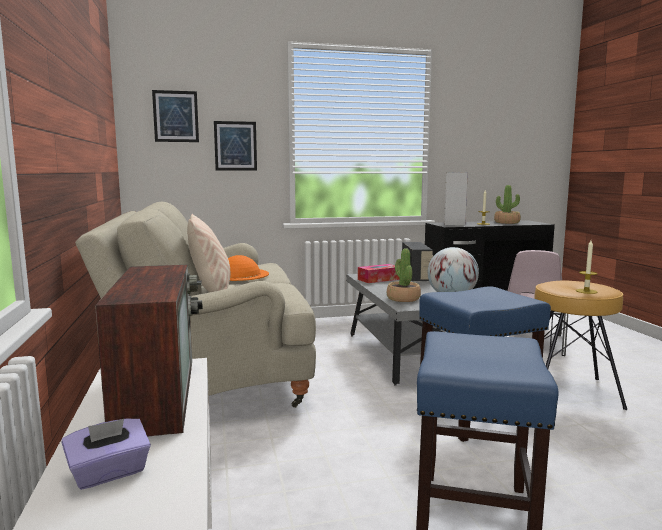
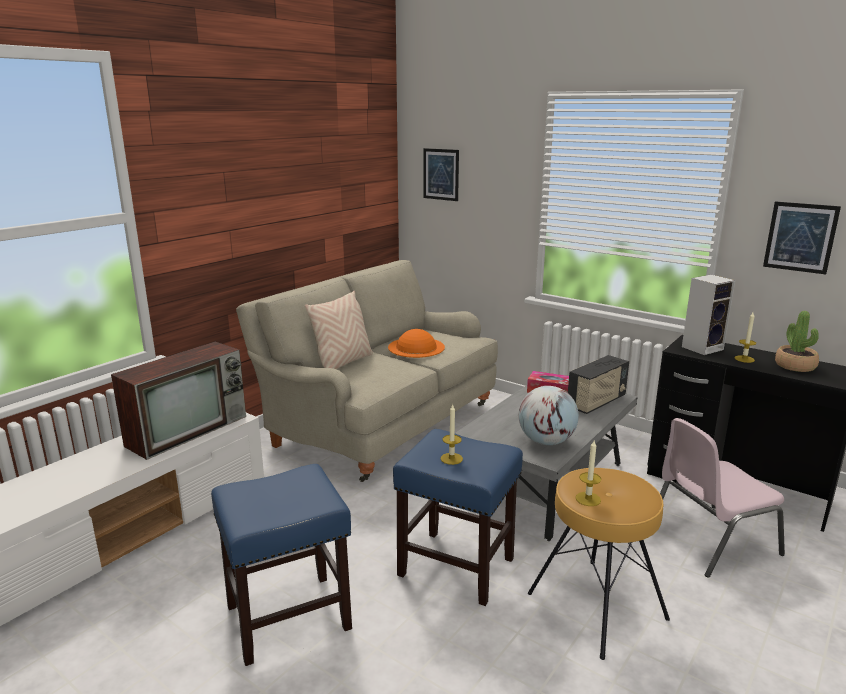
camera: 50 degrees right, 10 degrees up
purple tissue box [62,419,151,490] -> none
picture [214,121,257,170] -> picture moved to [763,201,841,274]
potted plant [387,249,421,302] -> none
none -> candle [441,405,463,465]

